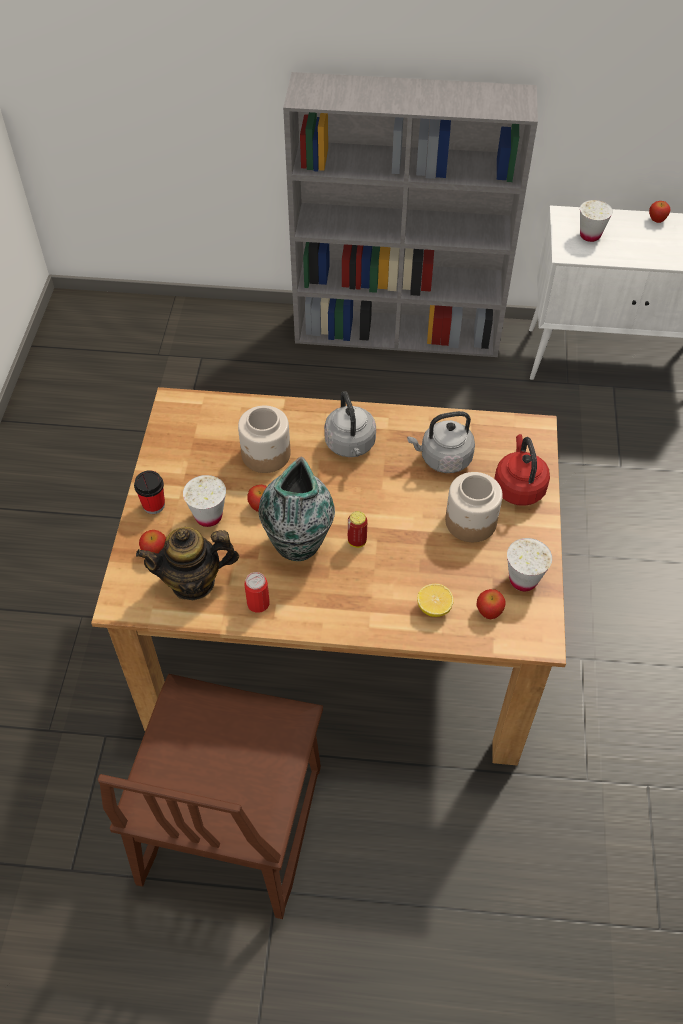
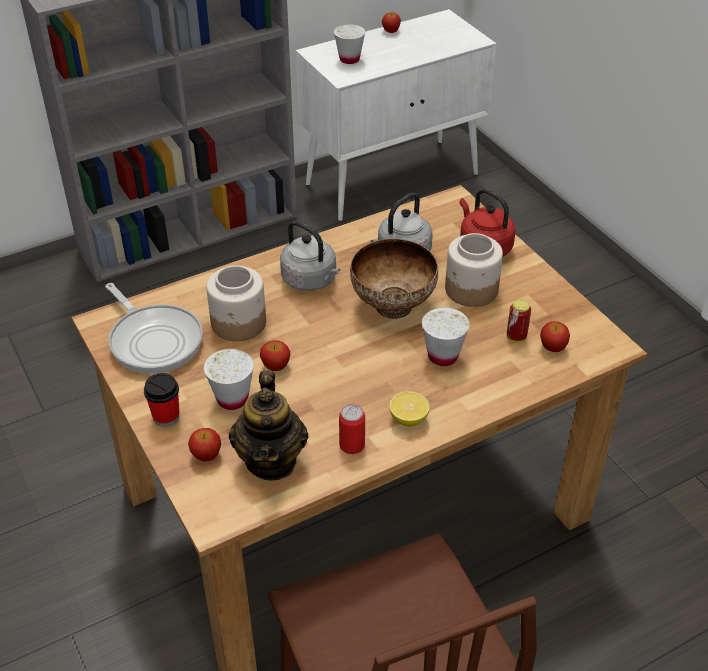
camera: 35 degrees left, 10 degrees down
teapot [136,527,239,601] -> teapot turned 45 degrees counterclockwise [229,370,308,481]
vase [258,457,335,561] -> none
can [348,511,367,548] -> can moved to [507,299,531,343]
lemon [417,584,454,617] -> lemon moved to [389,391,430,426]
white cup [507,538,552,591] -> white cup moved to [422,307,470,366]
none -> frying pan [105,283,203,374]
none -> bowl [350,238,438,319]

